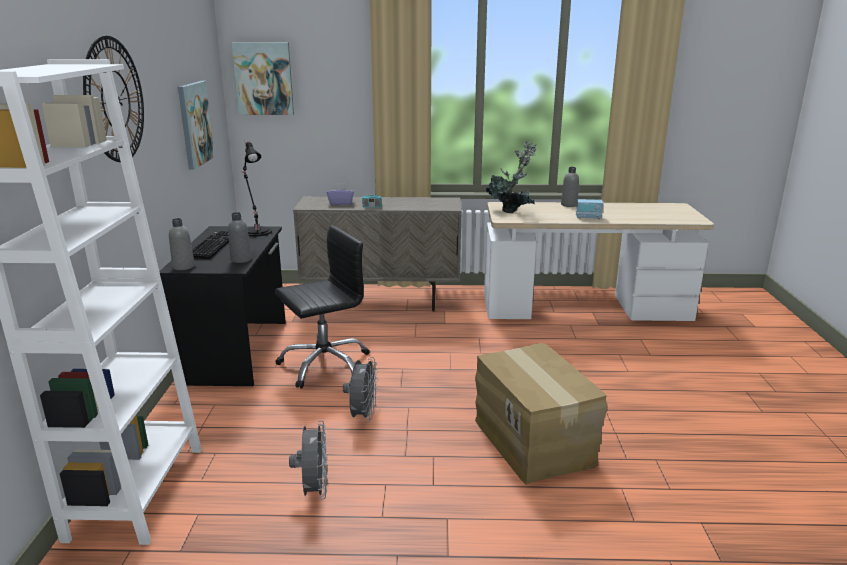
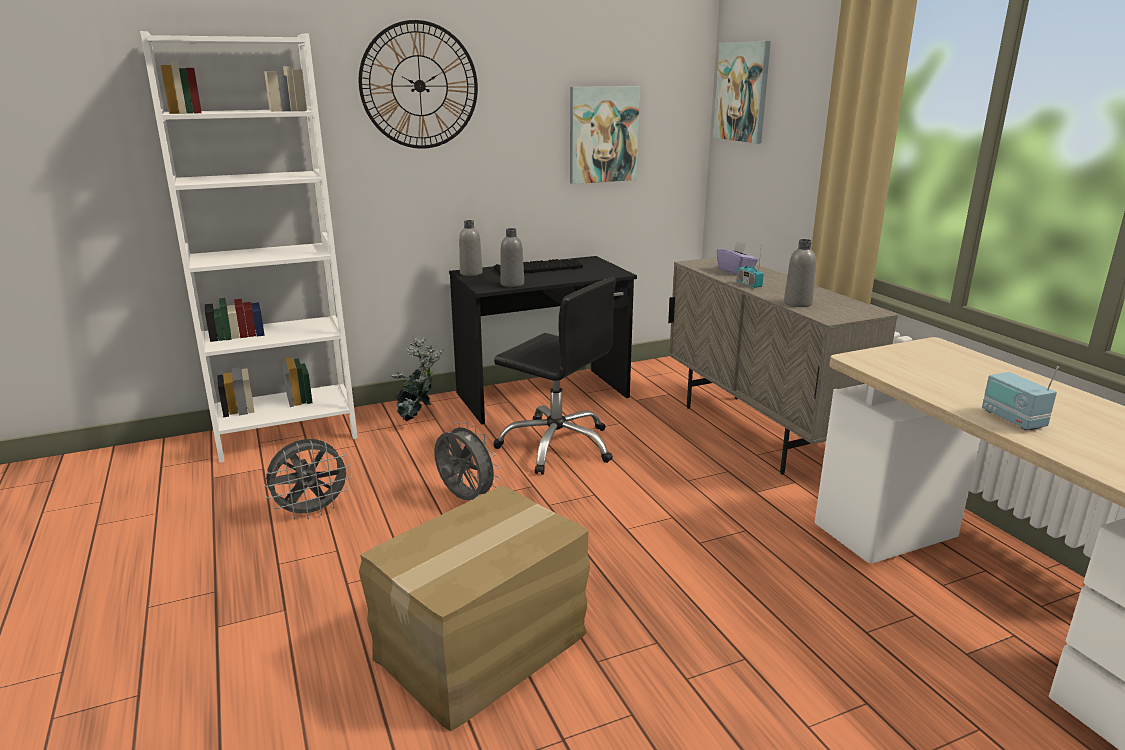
camera: 65 degrees right, 0 degrees up
black table lamp [241,141,272,237] -> none
grey fan [343,357,378,423] -> grey fan turned 120 degrees counterclockwise [434,422,500,501]
potted plant [486,141,536,213] -> potted plant moved to [391,337,443,421]
grey bottle [561,167,579,207] -> grey bottle moved to [784,239,816,307]

